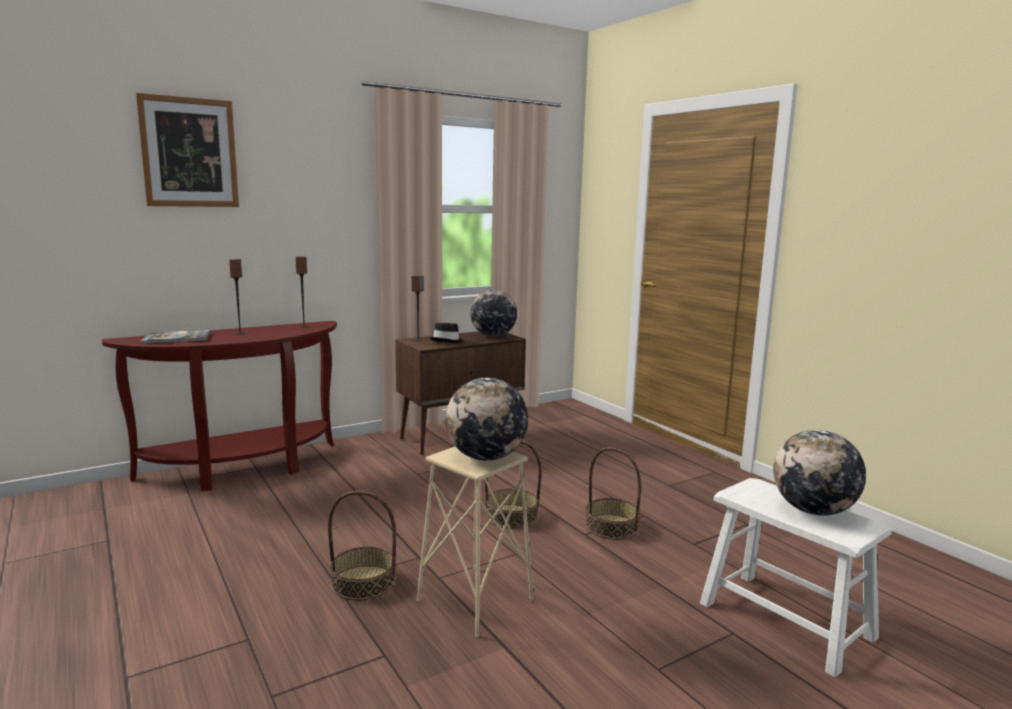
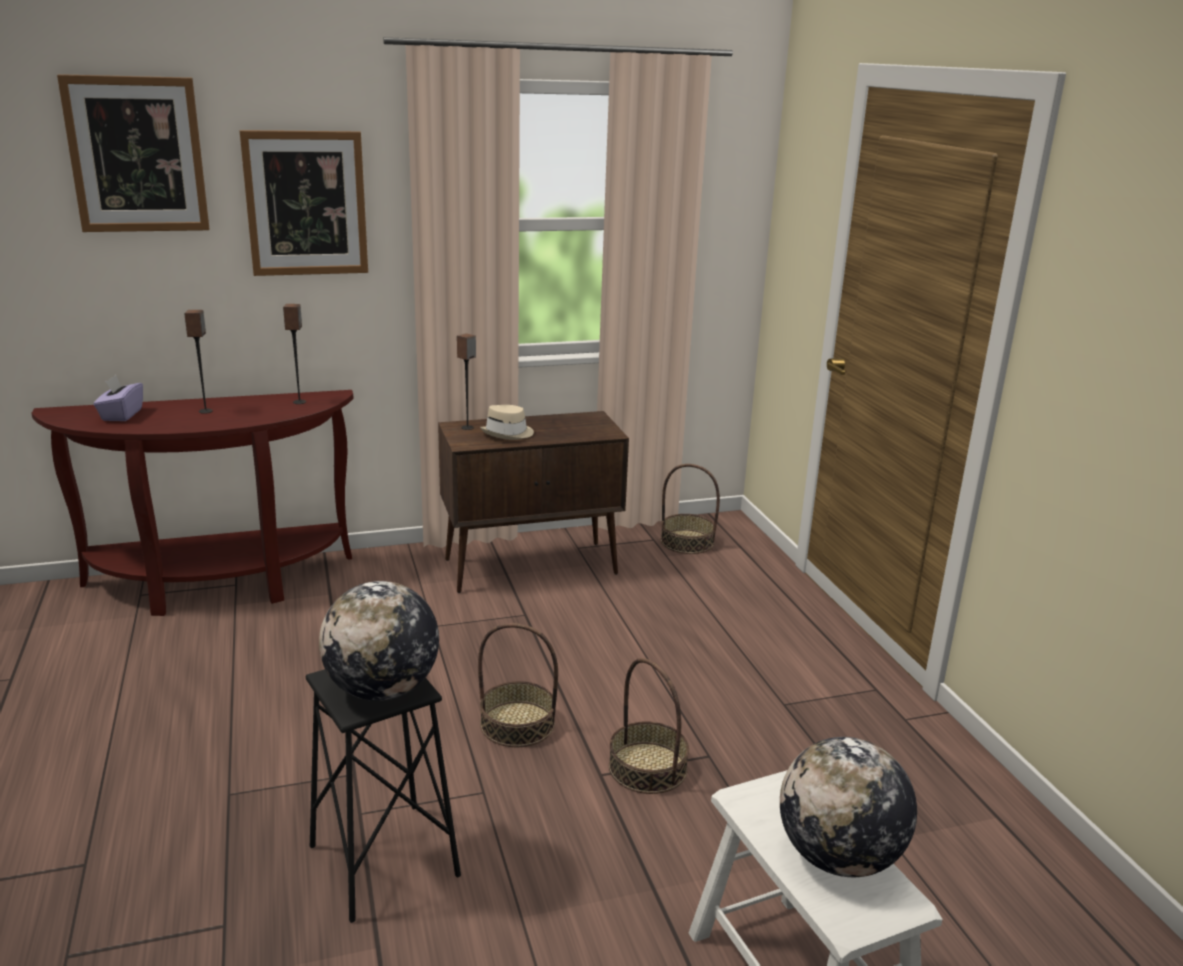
camera: 15 degrees right, 10 degrees up
book [141,330,211,344] -> purple tissue box [94,375,143,421]
basket [328,491,396,600] -> basket moved to [660,464,720,554]
beige stool [416,446,534,637] -> black stool [306,669,461,923]
black hat [430,323,464,343] -> beige hat [480,405,534,440]
globe [471,290,517,337] -> none
none -> picture [240,130,368,276]

